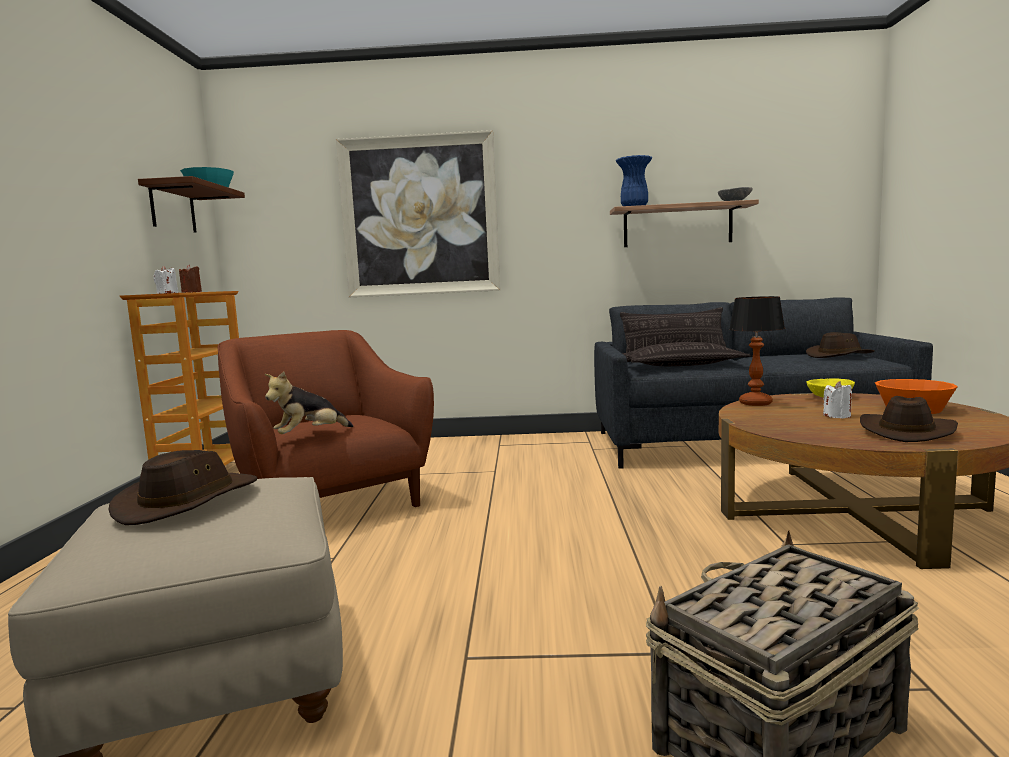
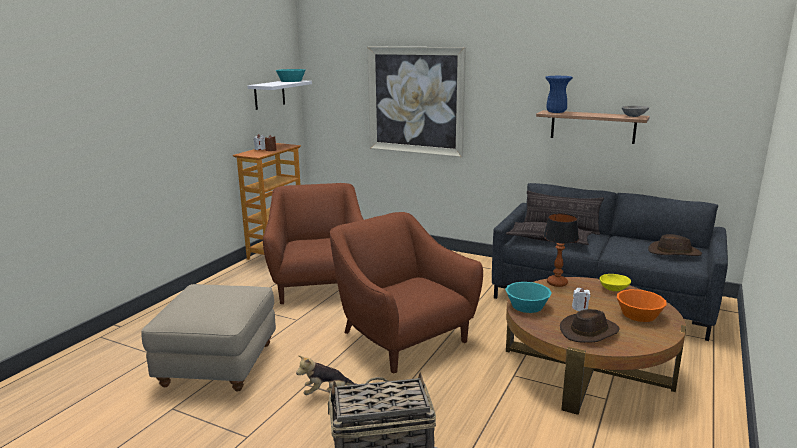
camera: 25 degrees right, 10 degrees up
brown hat [108,450,257,525] -> none
brown shelf [138,176,245,233] -> white shelf [248,80,312,110]
plush toy [265,372,353,434] -> plush toy moved to [296,355,356,395]
none -> brown armchair [330,212,483,373]
none -> turquoise bowl [505,282,552,313]

